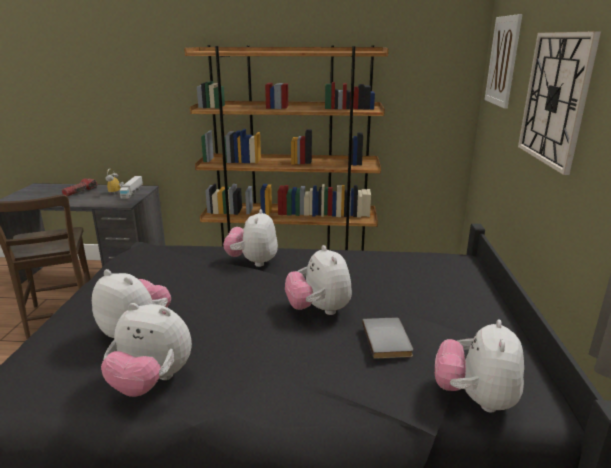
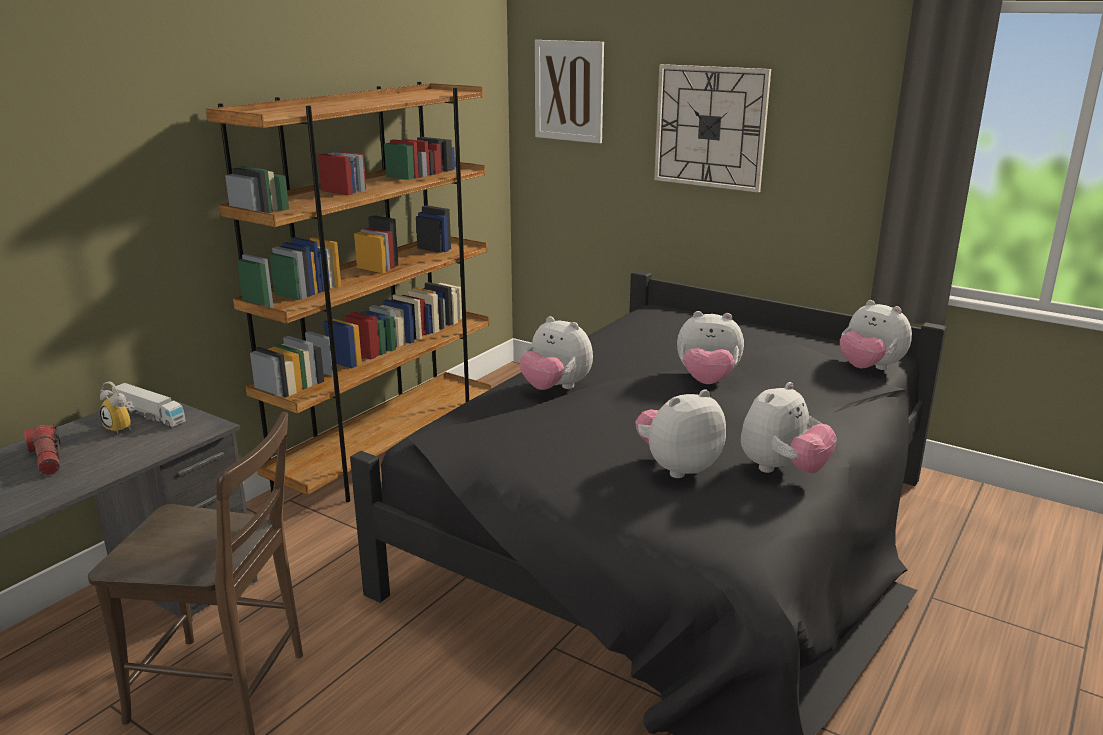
camera: 60 degrees left, 0 degrees up
grey book [362,317,413,359] -> none

